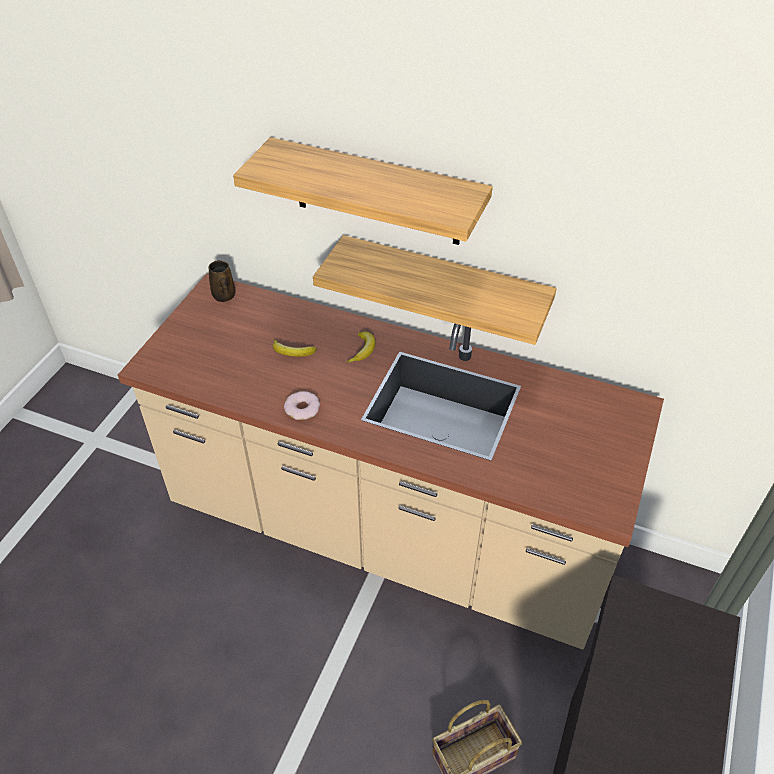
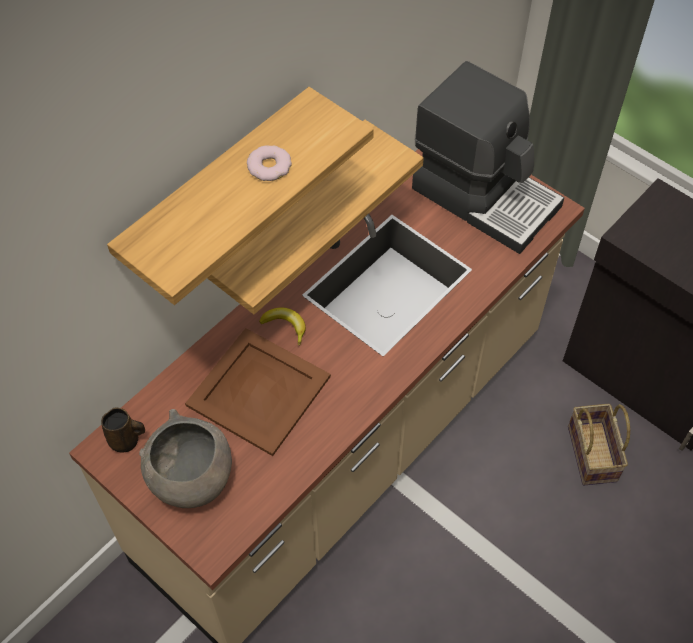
camera: 70 degrees left, 10 degrees up
banana [273,339,317,357] -> brown tray [185,328,331,456]
donut [284,391,320,420] -> donut moved to [247,146,292,181]
none -> grey bowl [139,409,232,508]
none -> coffee machine [412,61,564,254]

